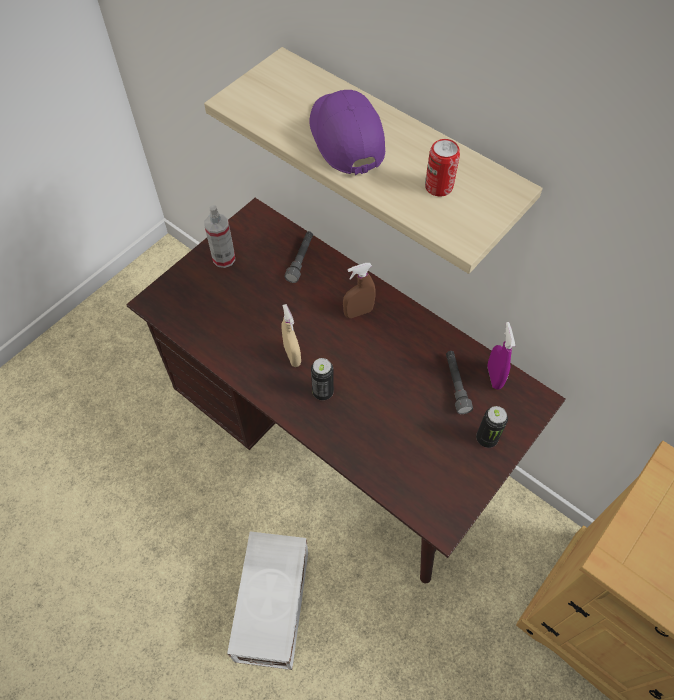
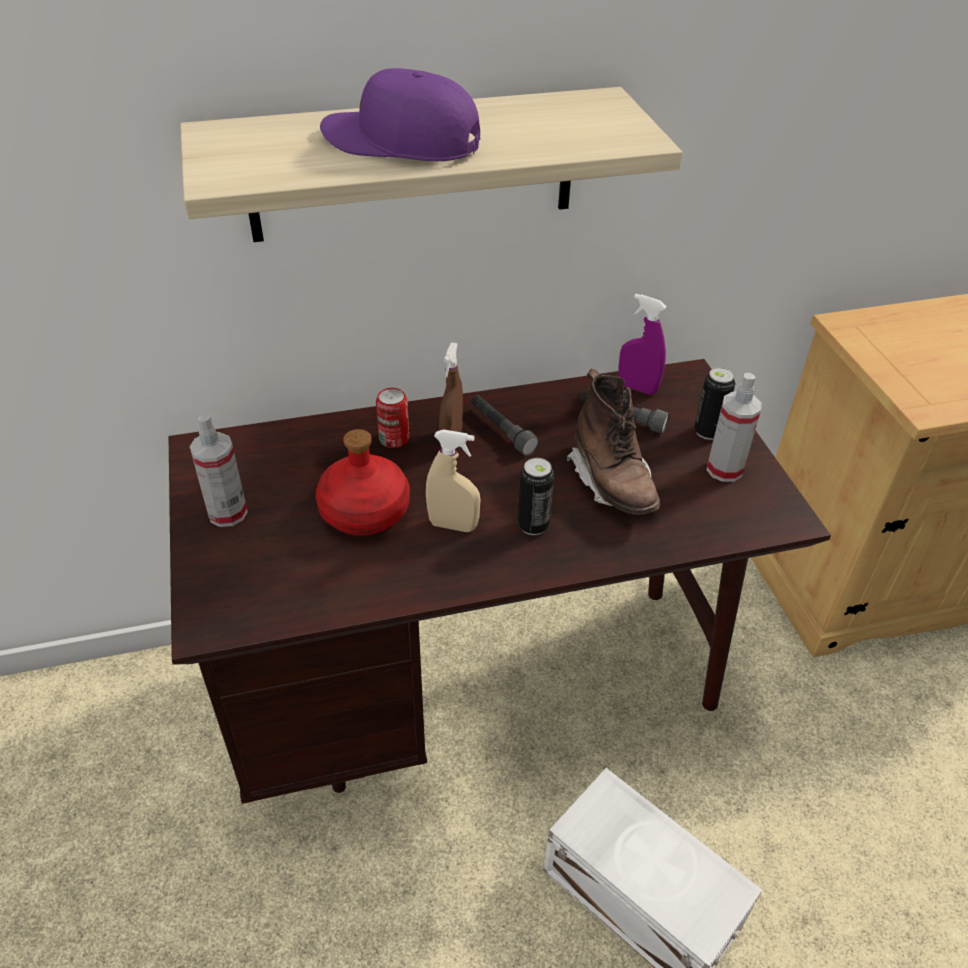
camera: 55 degrees left, 15 degrees down
grey flashlight [284,231,313,283] -> grey flashlight moved to [471,395,539,456]
can [425,139,460,196] -> can moved to [376,388,409,448]
none -> red bottle [316,429,410,536]
none -> brown boot [567,369,660,515]
none -> spray bottle [707,373,762,482]

